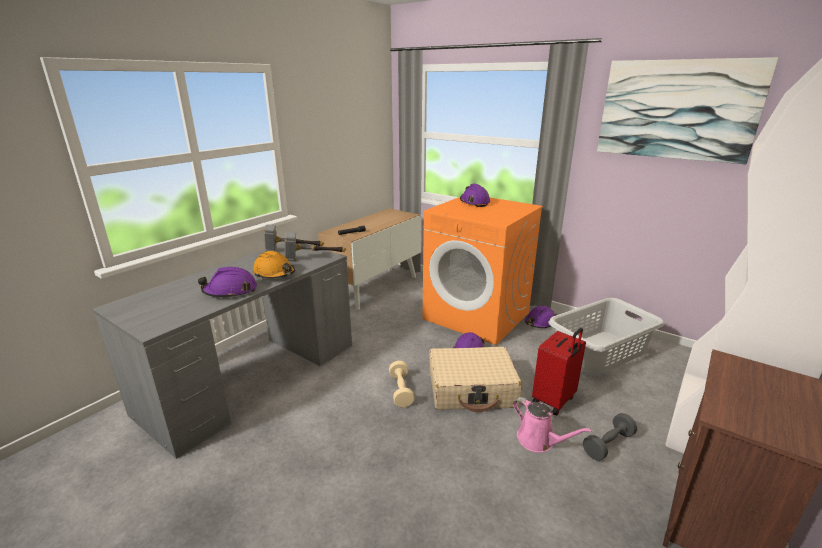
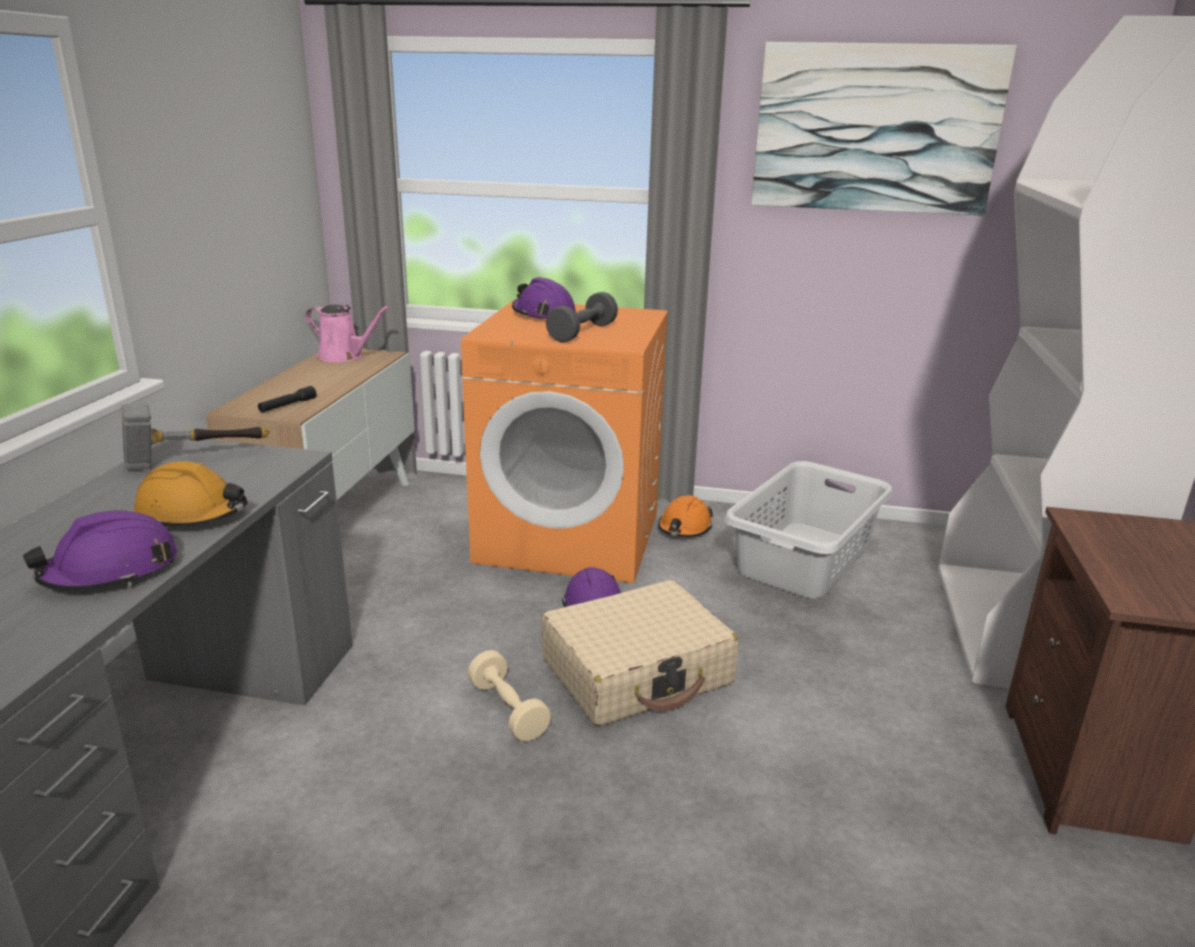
camera: 25 degrees left, 0 degrees up
hammer [285,232,346,261] -> none
pink watering can [513,397,592,453] -> pink watering can moved to [305,305,390,362]
purple hard hat [524,306,557,328] -> orange hard hat [658,495,714,537]
red suitcase [532,328,586,416] -> none
grey dumbbell [583,413,637,461] -> grey dumbbell moved to [546,292,618,342]

